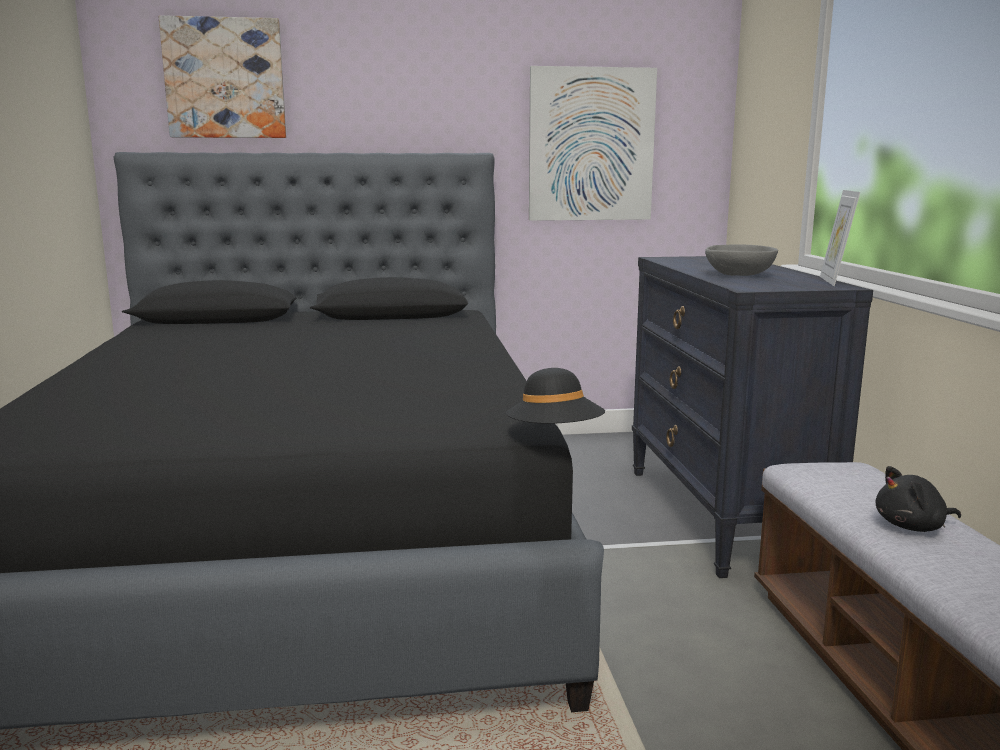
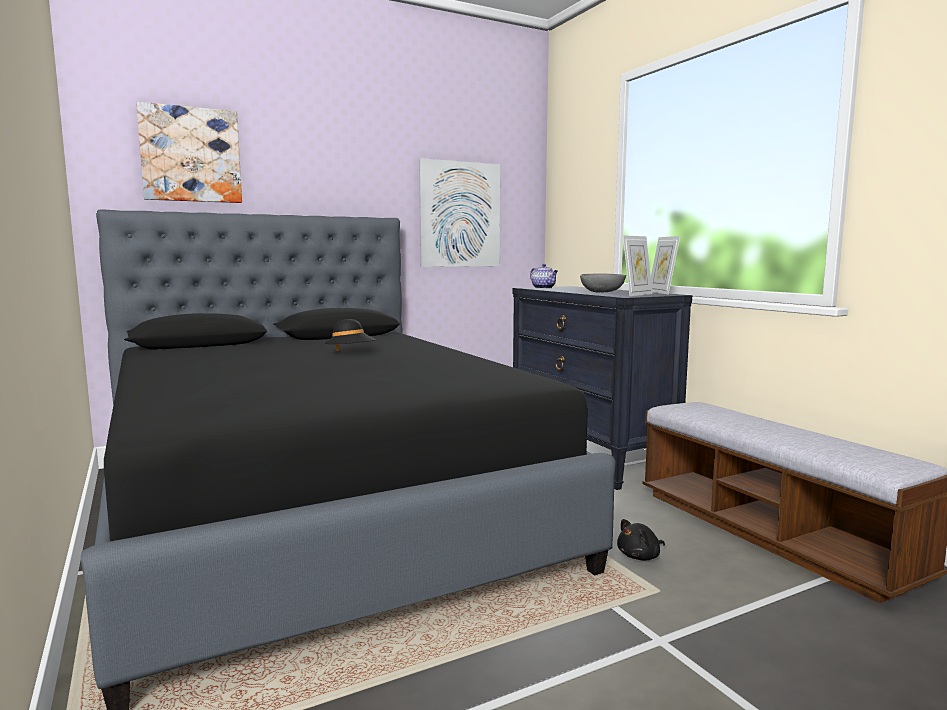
camera: 20 degrees left, 5 degrees down
black hat [506,368,605,424] -> black hat moved to [324,319,376,351]
black plush toy [876,466,961,532] -> black plush toy moved to [617,519,665,561]
none -> teapot [530,264,558,289]
none -> picture frame [623,235,653,296]

